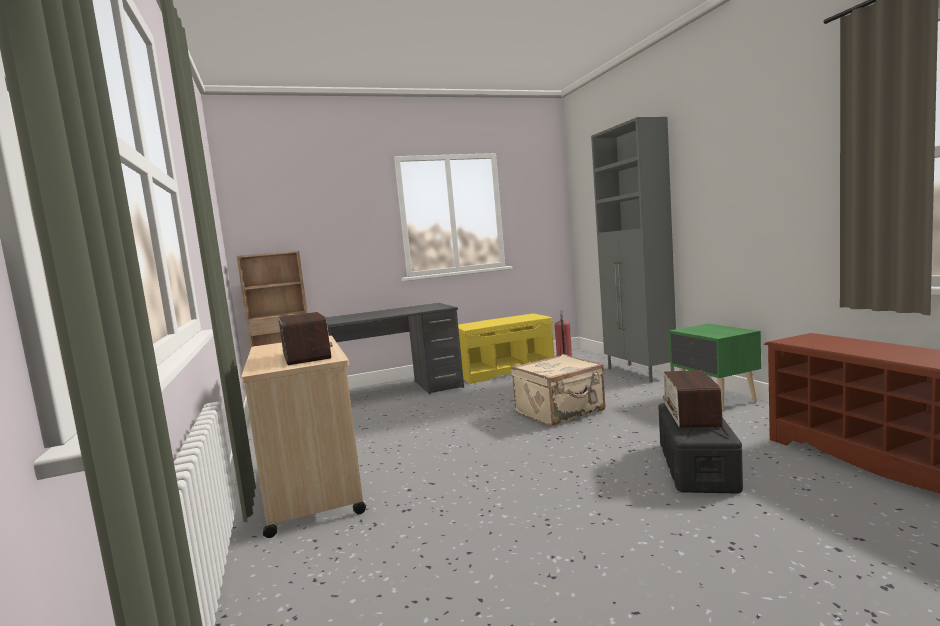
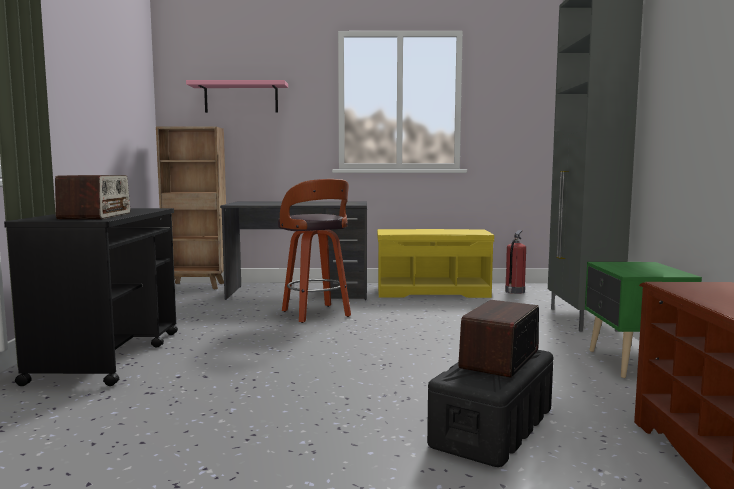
camera: 20 degrees right, 0 degrees up
beige cart [241,335,366,538] -> black cart [4,208,178,386]
beige suitcase [511,354,606,426] -> none
none -> pink shelf [186,80,288,113]
none -> stool [278,179,351,323]

